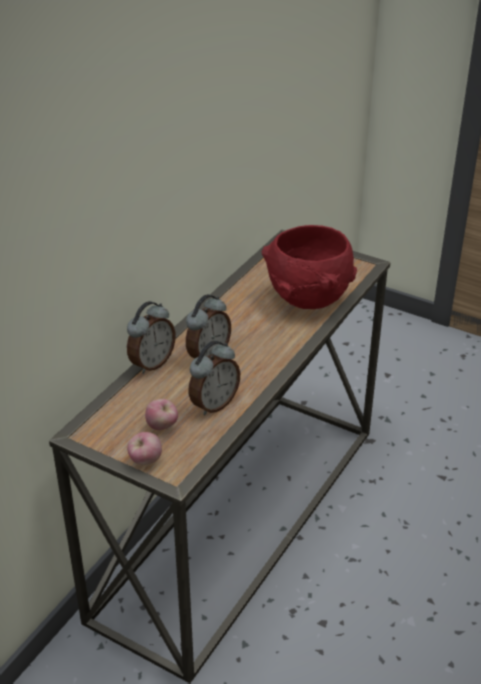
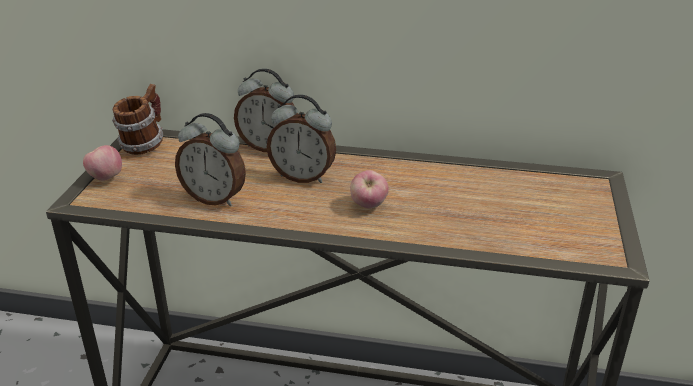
camera: 70 degrees right, 5 degrees down
apple [145,399,178,430] -> apple moved to [350,170,389,209]
red bowl [262,225,357,309] -> none
none -> mug [112,84,163,155]

